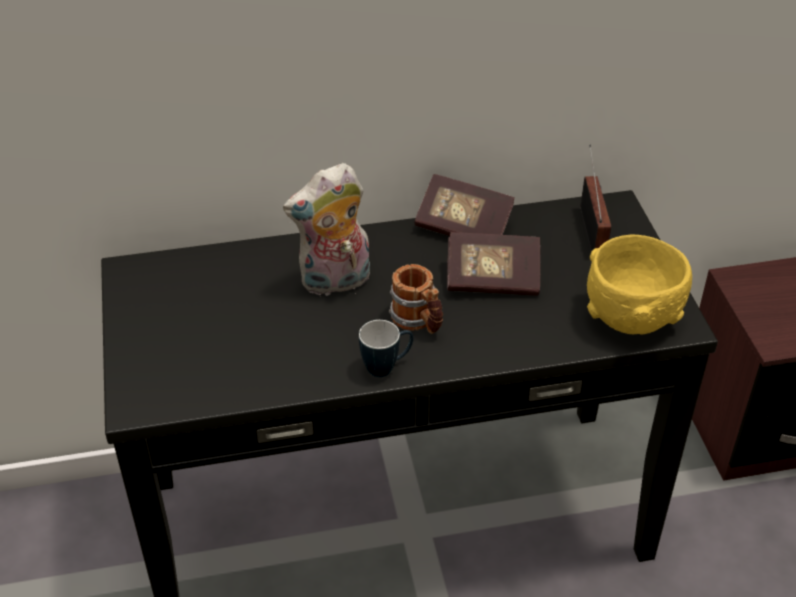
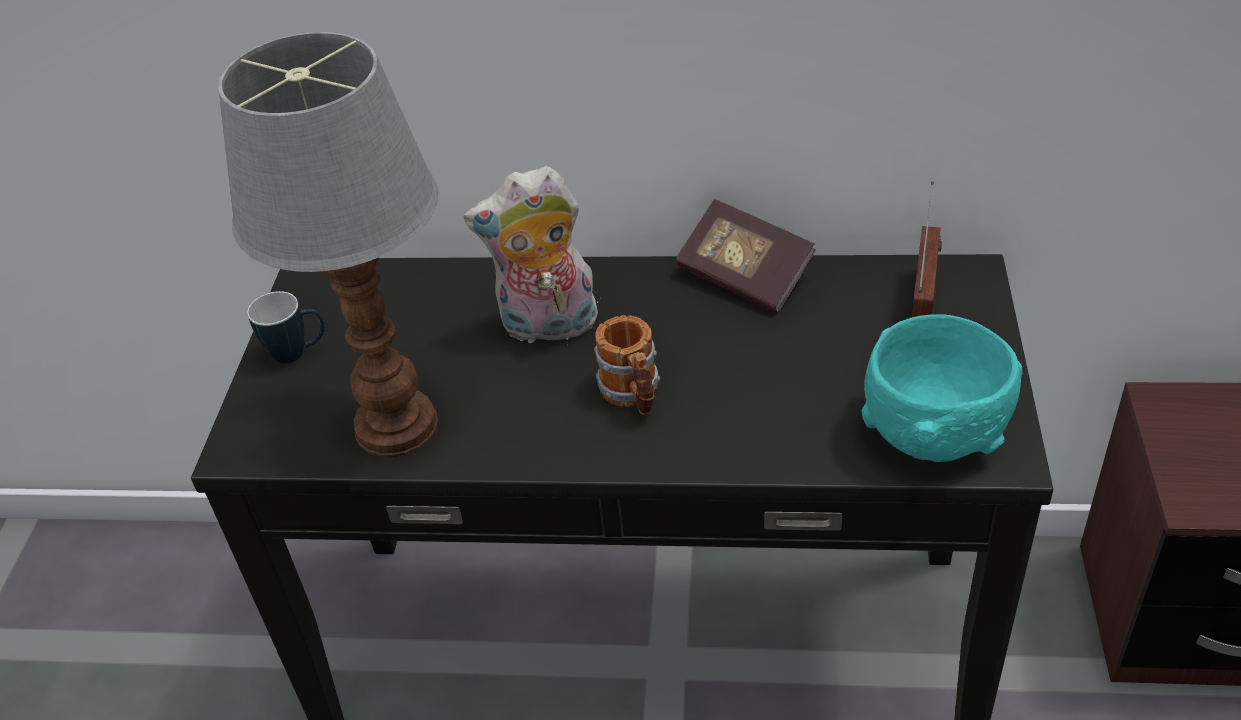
camera: 20 degrees right, 0 degrees up
mug [359,320,414,377] -> mug moved to [247,291,325,364]
book [447,232,540,296] -> none
yellow bowl [587,235,692,335] -> turquoise bowl [861,314,1022,462]
none -> table lamp [218,32,438,457]

